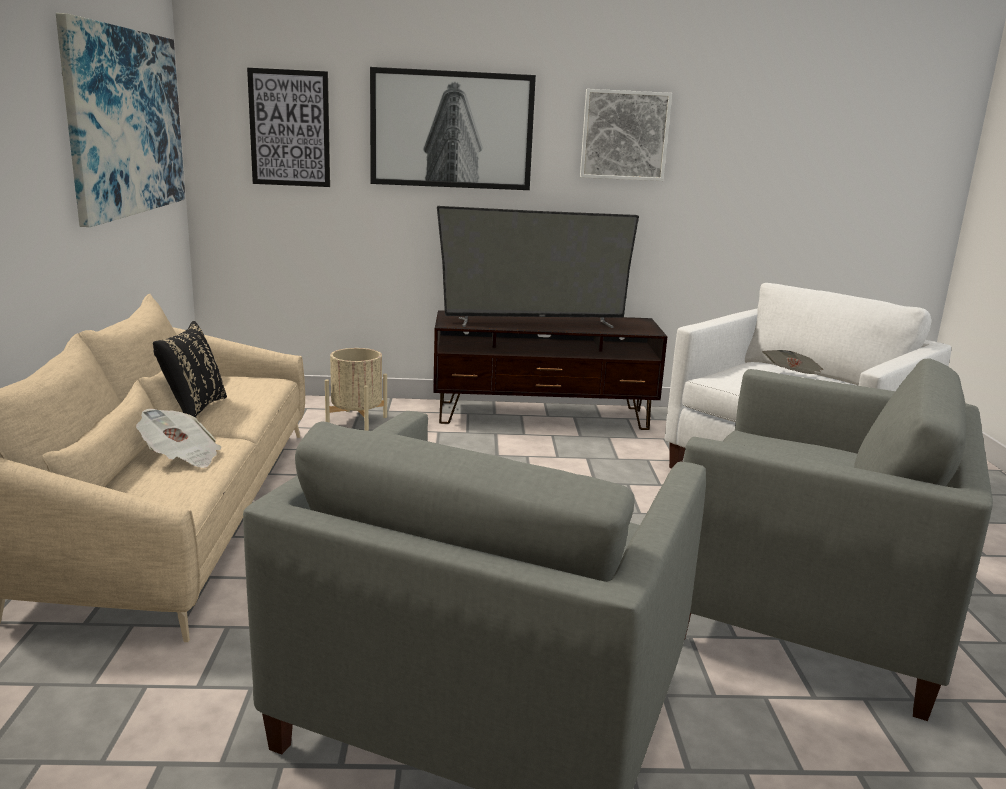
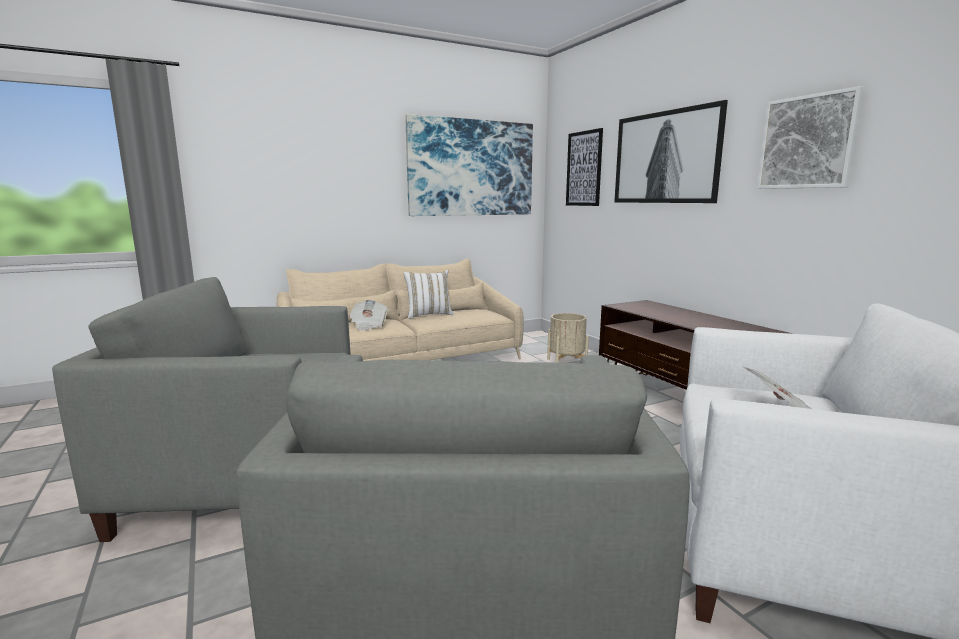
camera: 65 degrees right, 5 degrees down
black pillow [153,321,227,418] -> white pillow [403,270,454,319]
television [437,206,639,328] -> none

